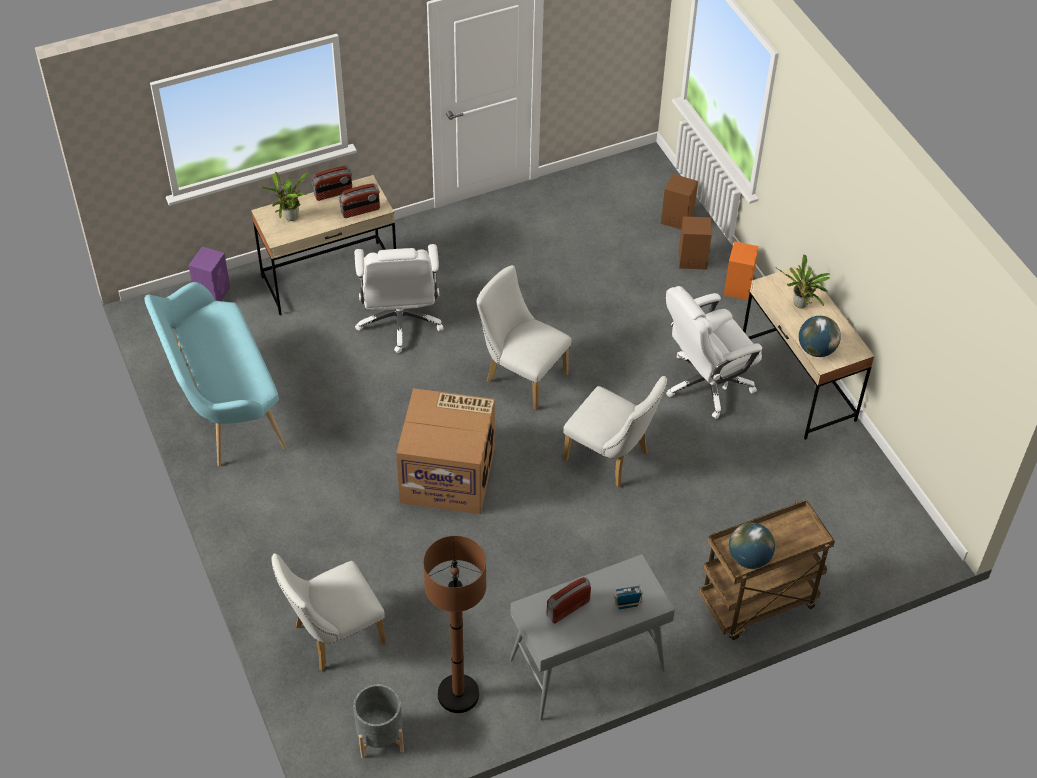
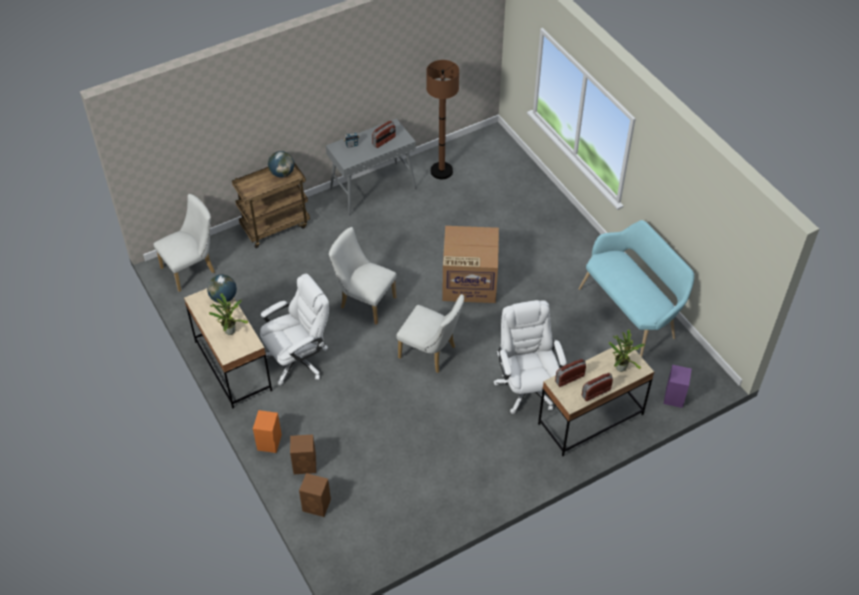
camera: 175 degrees right, 0 degrees up
white chair [271,553,386,671] -> white chair moved to [153,194,215,292]
grey planter [353,684,404,758] -> none

